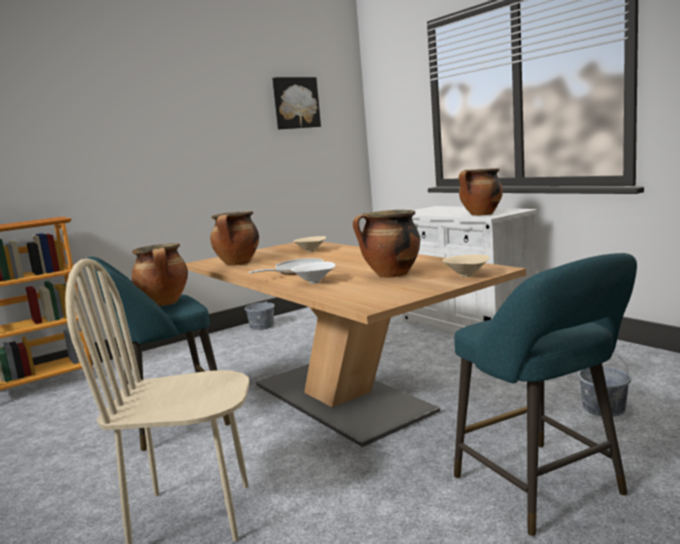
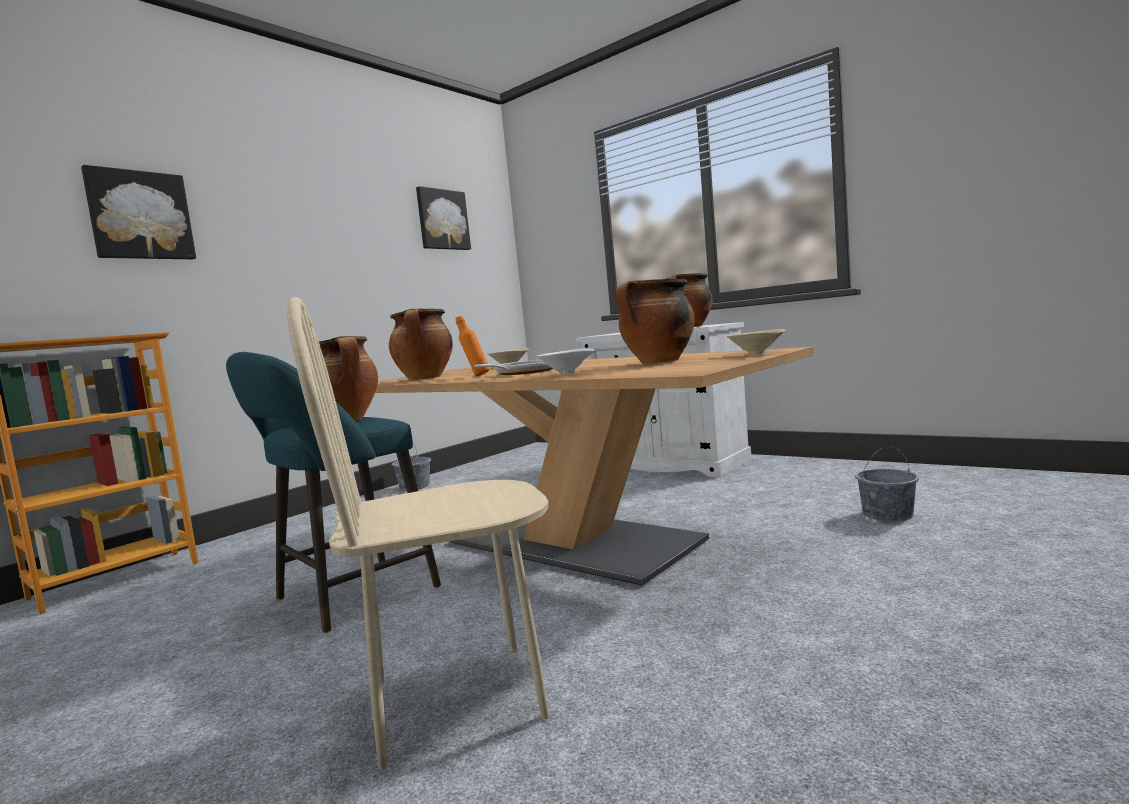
camera: 15 degrees left, 5 degrees down
turquoise stool [454,253,637,537] -> none
none -> picture [81,165,196,259]
none -> orange bottle [456,316,490,376]

